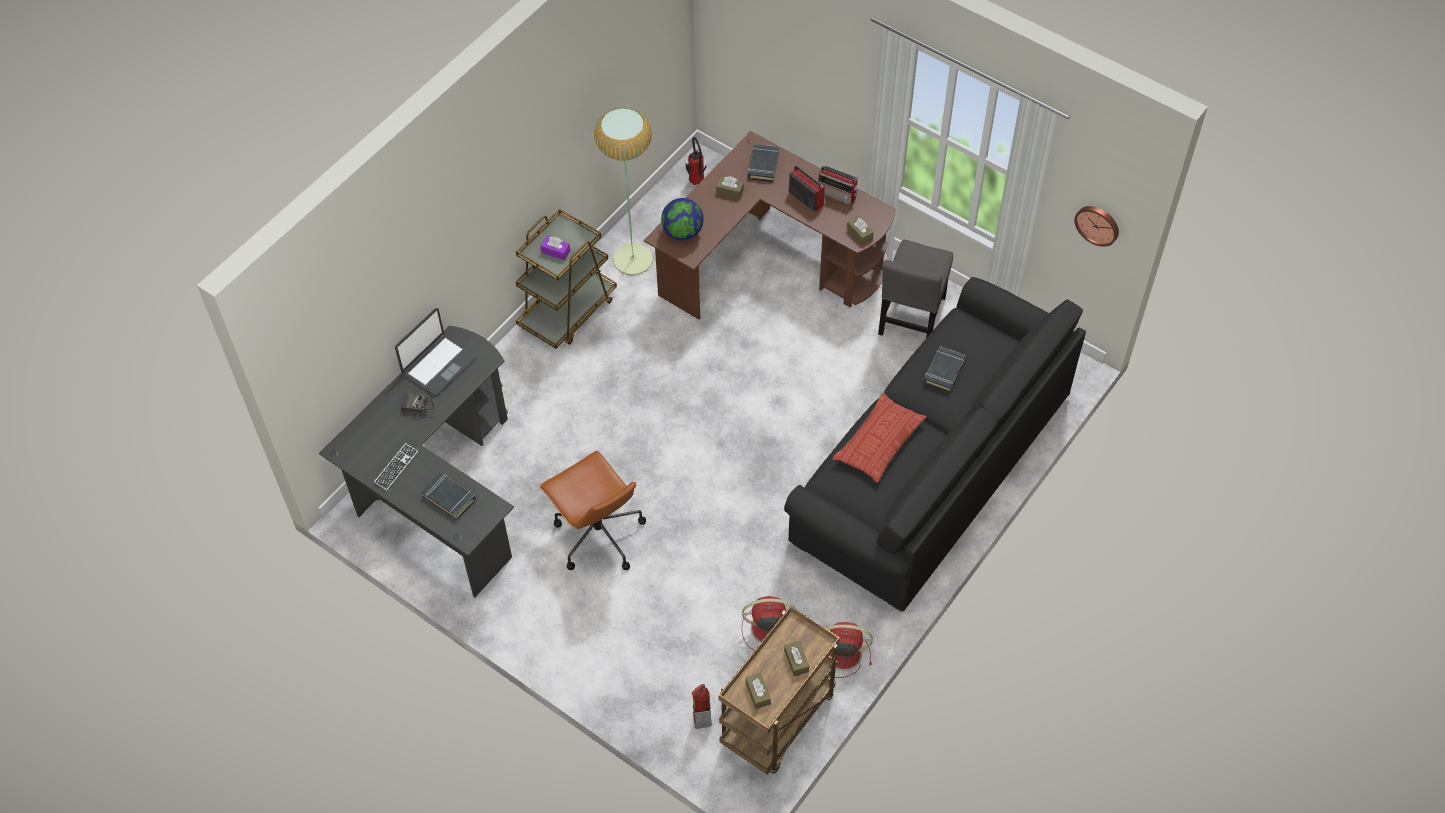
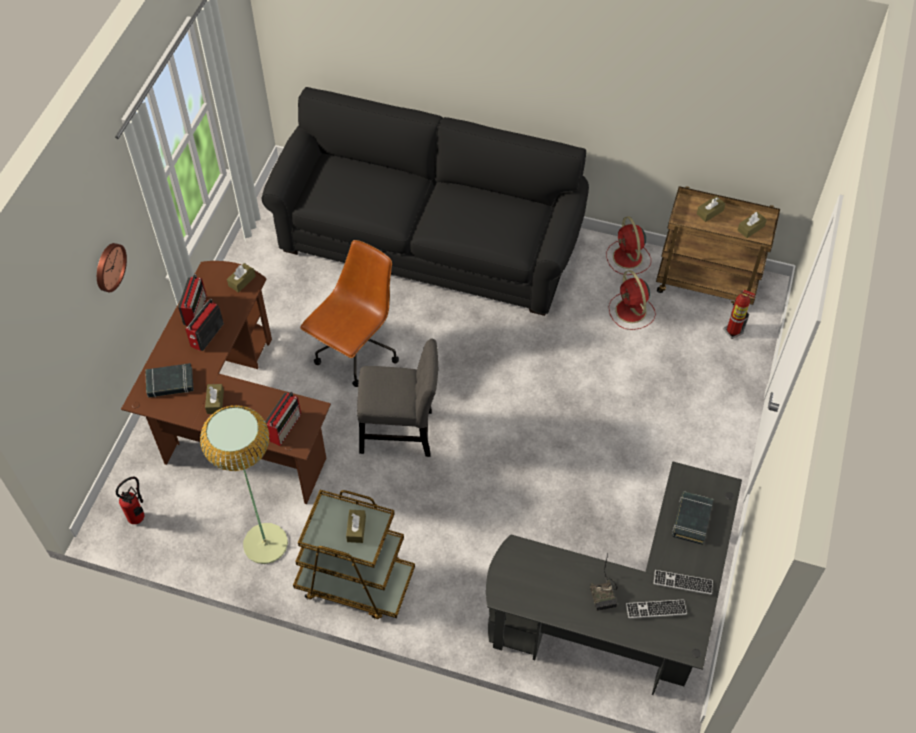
camera: 110 degrees left, 0 degrees up
laptop [395,308,476,396] -> none
brown office chair [539,451,646,570] -> brown office chair moved to [300,240,399,387]
purple tissue box [541,236,570,260] -> brown tissue box [346,510,366,543]
globe [661,198,703,241] -> radio [265,392,301,446]
pillow [833,393,926,483] -> none
grey chair [878,240,953,338] -> grey chair moved to [357,339,439,457]
black book [923,346,966,393] -> none
wall clock [1074,206,1119,247] -> wall clock moved to [97,243,127,292]
none -> keyboard [626,599,687,618]

